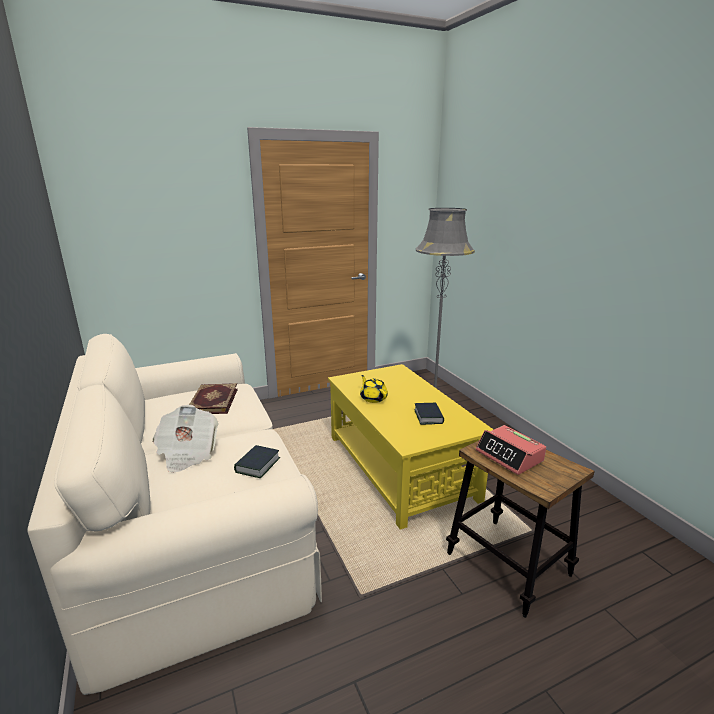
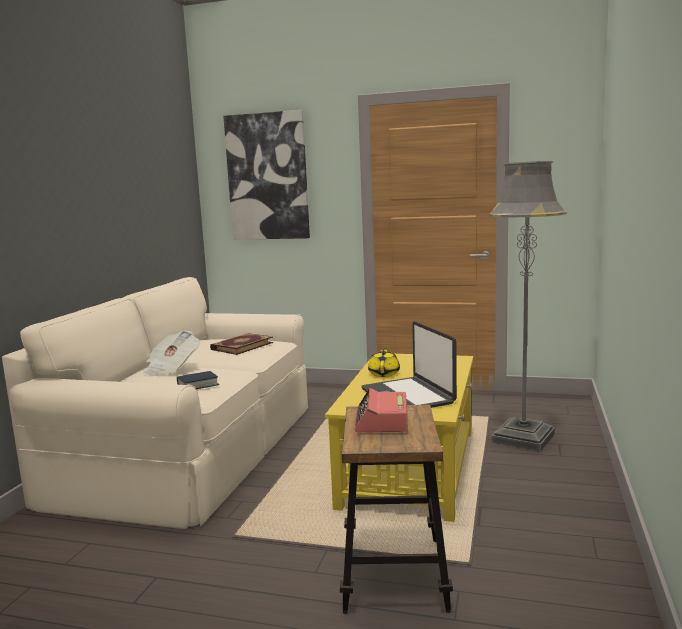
camera: 40 degrees right, 10 degrees down
book [414,403,444,425] -> laptop [362,321,457,408]
none -> picture [223,110,310,240]

